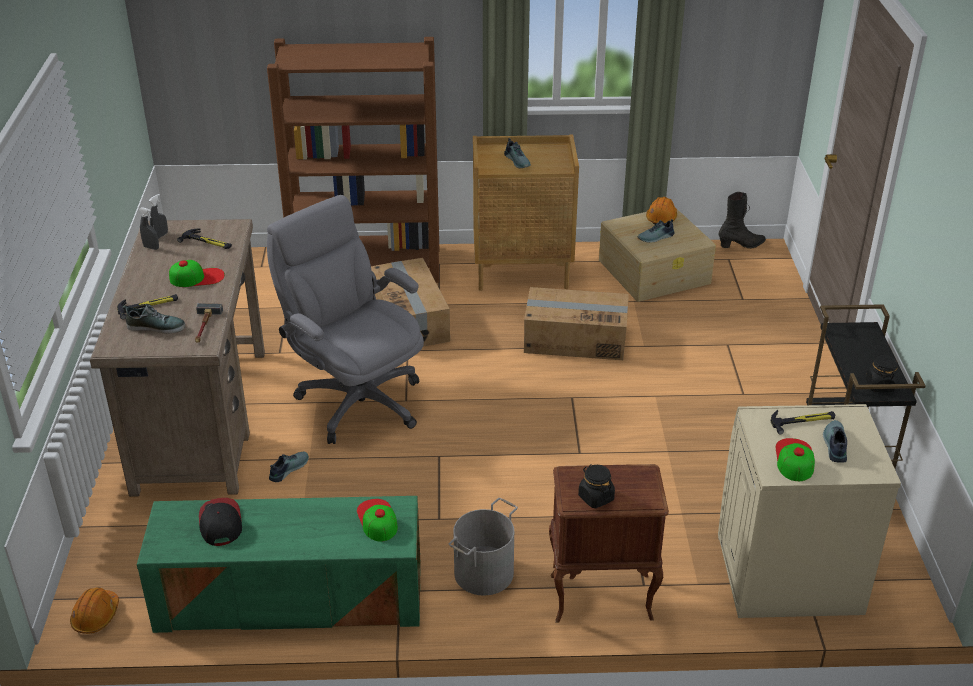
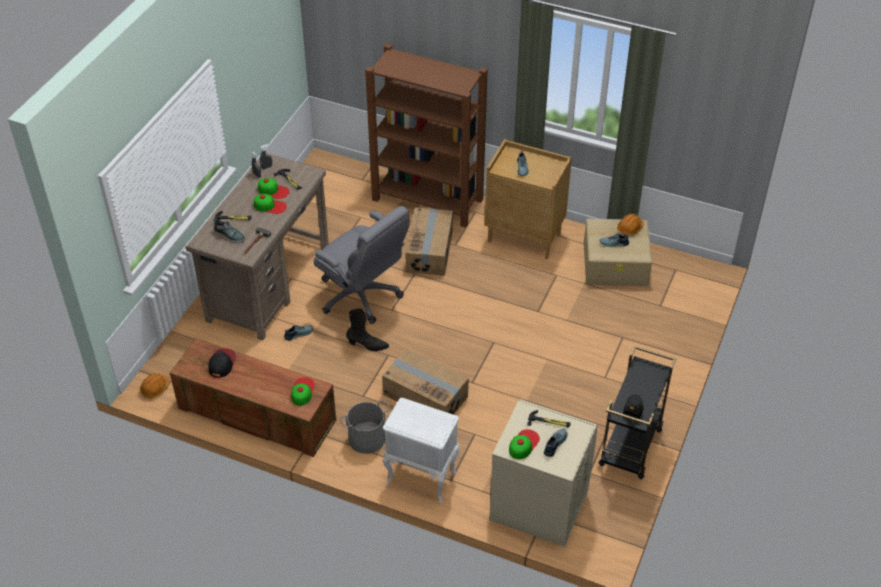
camera: 25 degrees right, 10 degrees up
green bench [137,496,421,633] -> brown bench [170,338,336,457]
grey office chair [267,195,424,444] -> grey office chair turned 150 degrees clockwise [314,206,410,324]
cardboard box [524,287,629,360] -> cardboard box moved to [382,348,469,415]
brown nightstand [549,464,669,623] -> white nightstand [383,398,460,503]
black jar [578,464,615,508] -> none
black boot [718,192,766,249] -> black boot moved to [346,308,389,351]
none -> cap [258,178,290,199]

